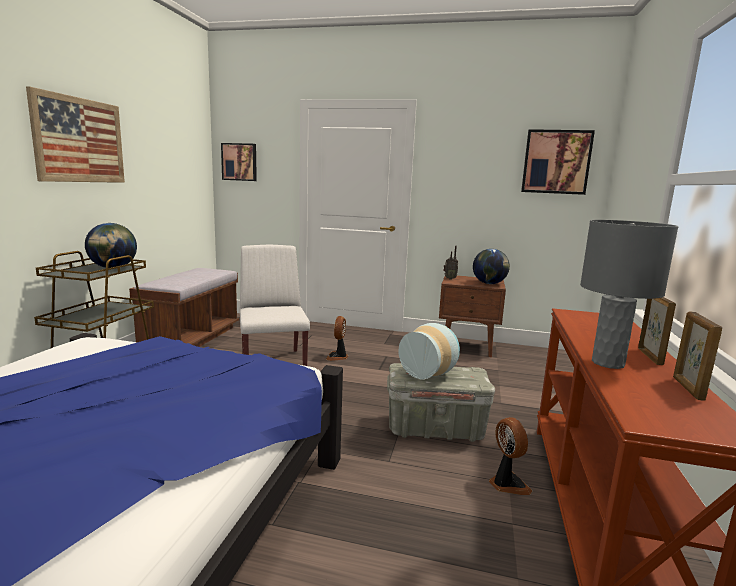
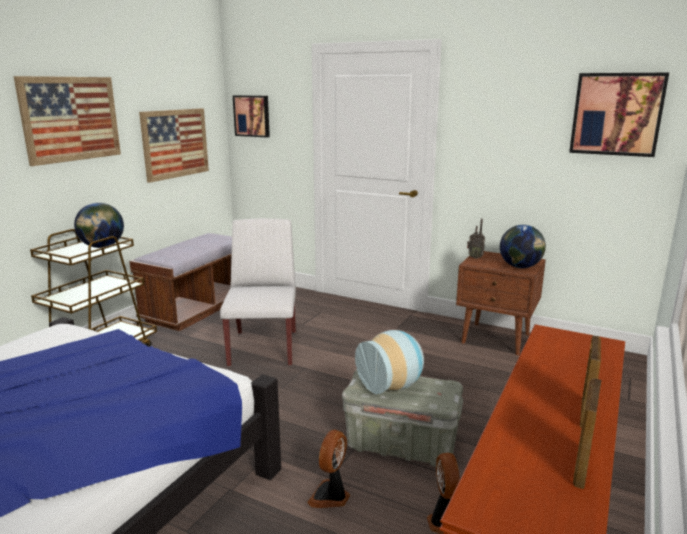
camera: 15 degrees right, 5 degrees up
fan [326,316,348,361] -> fan moved to [307,430,350,508]
grey table lamp [580,220,678,369] -> none
none -> picture [139,108,209,183]

